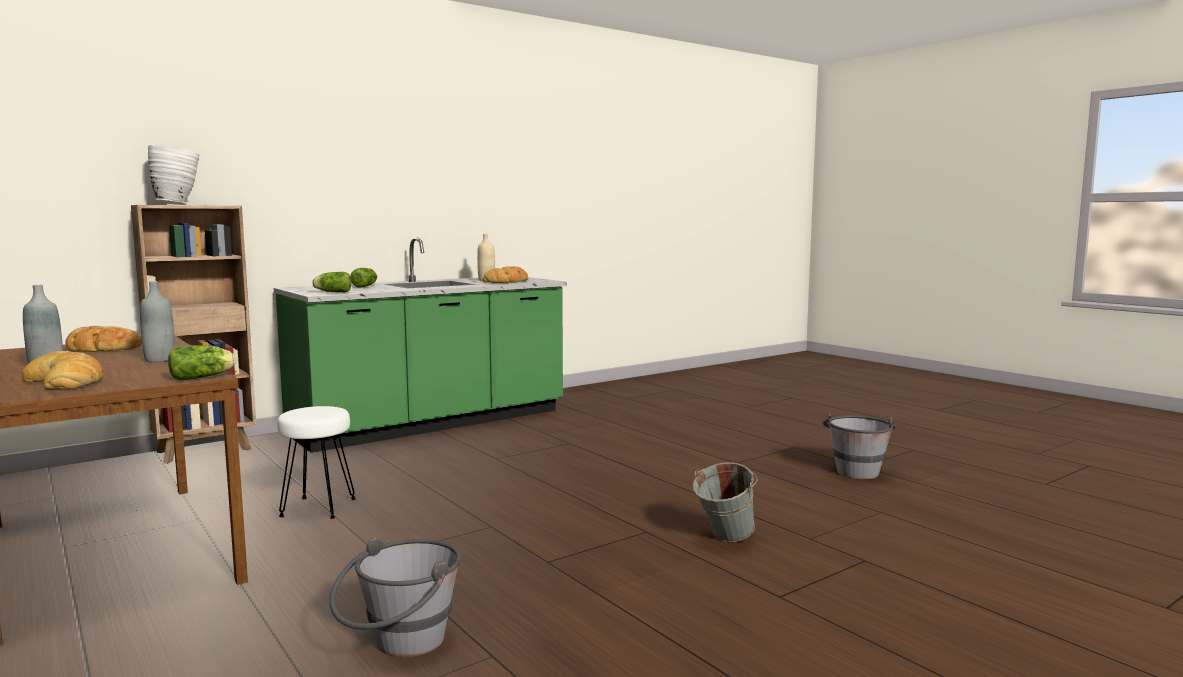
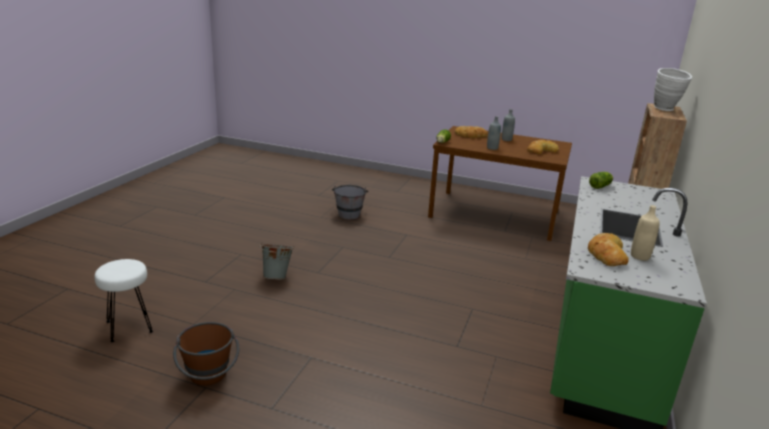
camera: 145 degrees right, 15 degrees up
white stool [277,406,356,519] -> white stool moved to [95,259,153,342]
lettuce [350,268,377,287] -> none
grey bucket [823,413,896,479] -> brown bucket [173,322,239,386]

